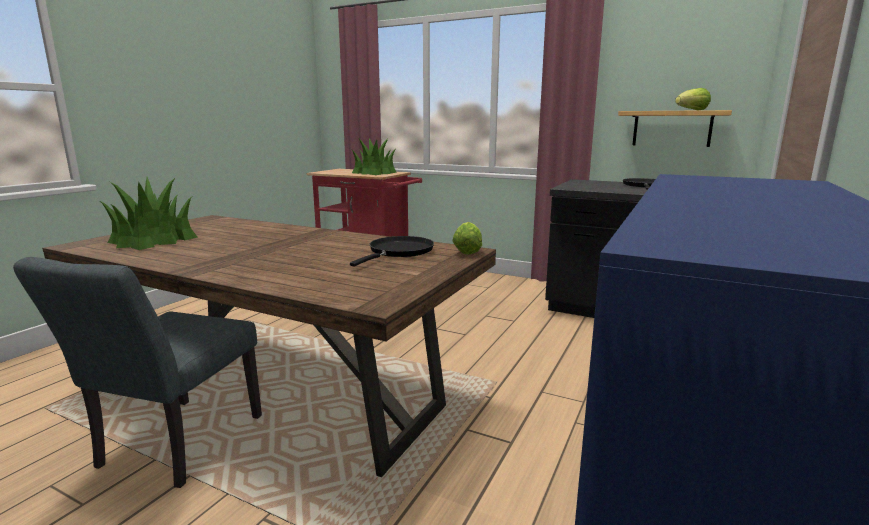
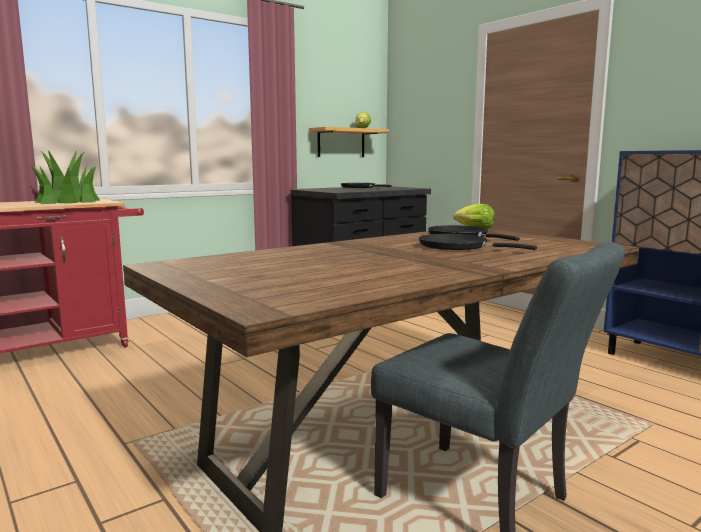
camera: 65 degrees left, 5 degrees down
potted plant [100,177,197,250] -> none
none -> black frying pan [419,234,537,250]

